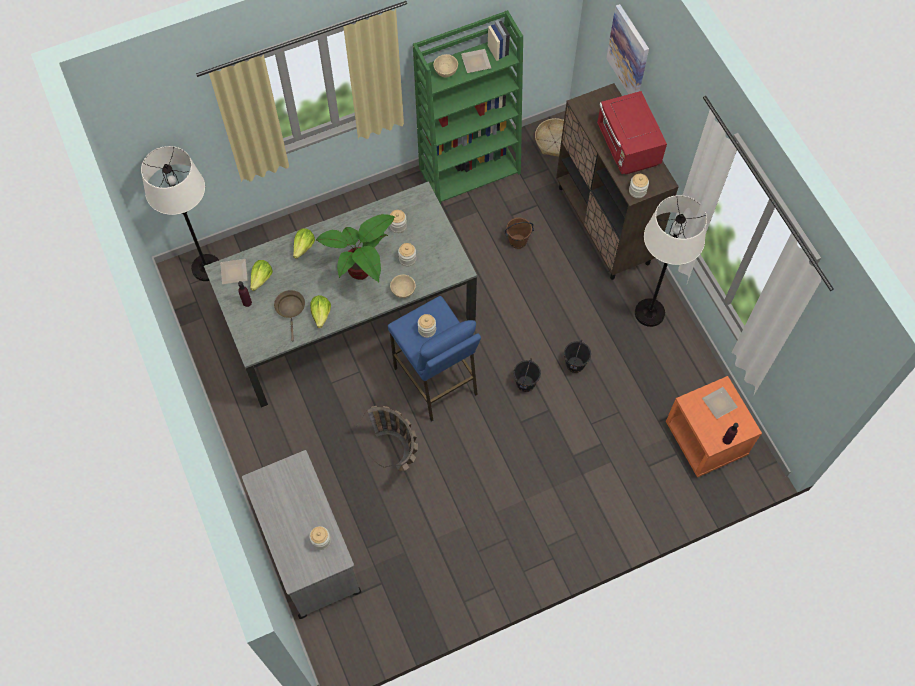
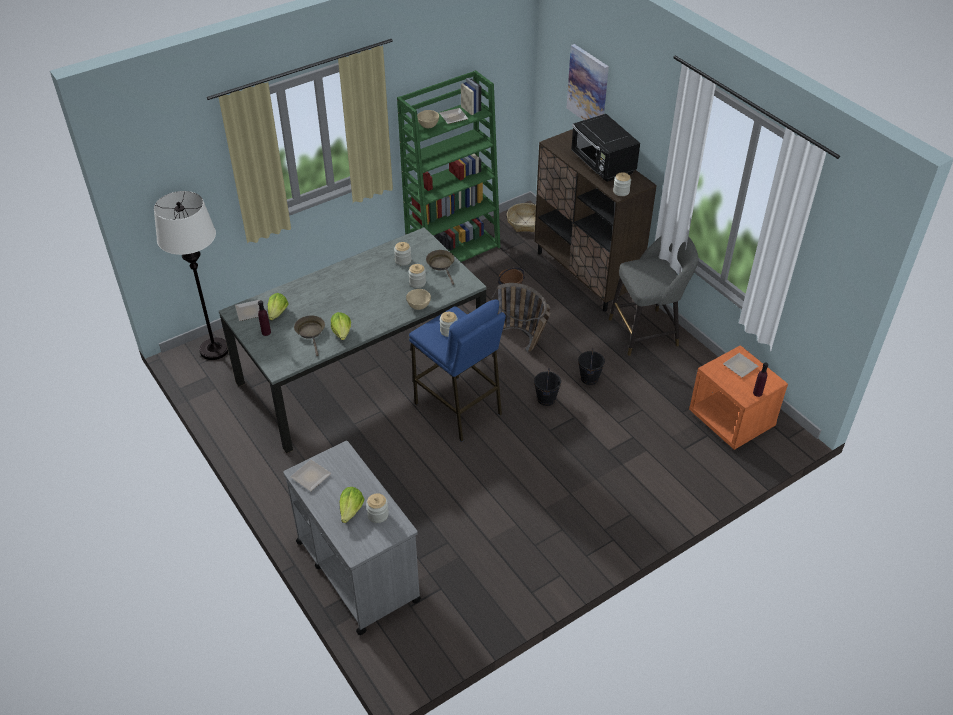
camera: 10 degrees left, 20 degrees down
lettuce [293,228,315,259] -> lettuce moved to [340,487,365,523]
potted plant [316,214,395,282] -> none
basket [356,406,418,472] -> basket moved to [491,283,550,353]
red microwave [597,91,667,175] -> black microwave [571,114,640,182]
white floor lamp [635,195,707,327] -> grey stool [609,235,698,356]
none -> plate [290,460,332,491]
none -> brown frying pan [426,250,455,285]

